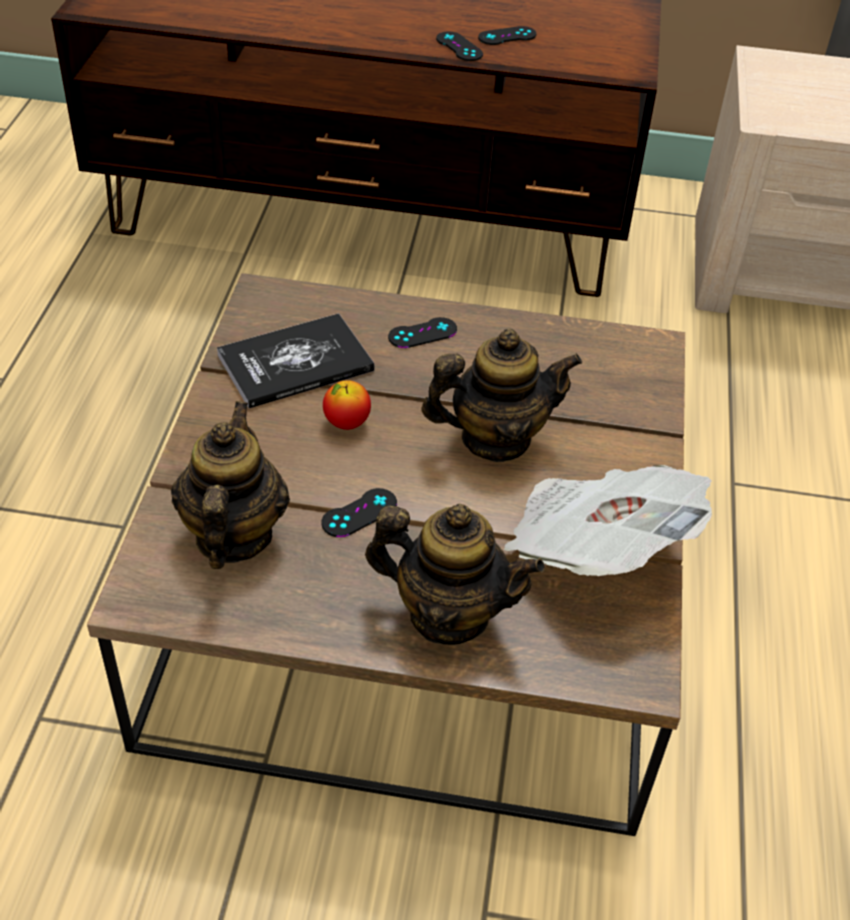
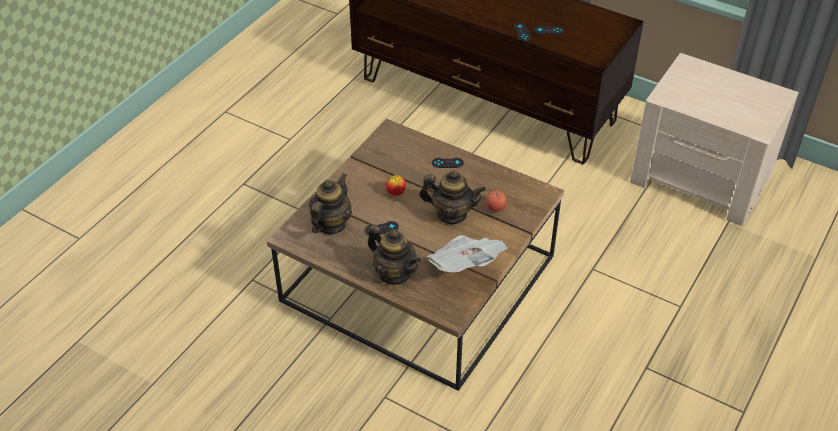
camera: 25 degrees right, 0 degrees up
book [217,313,375,408] -> none
none -> apple [486,190,507,212]

